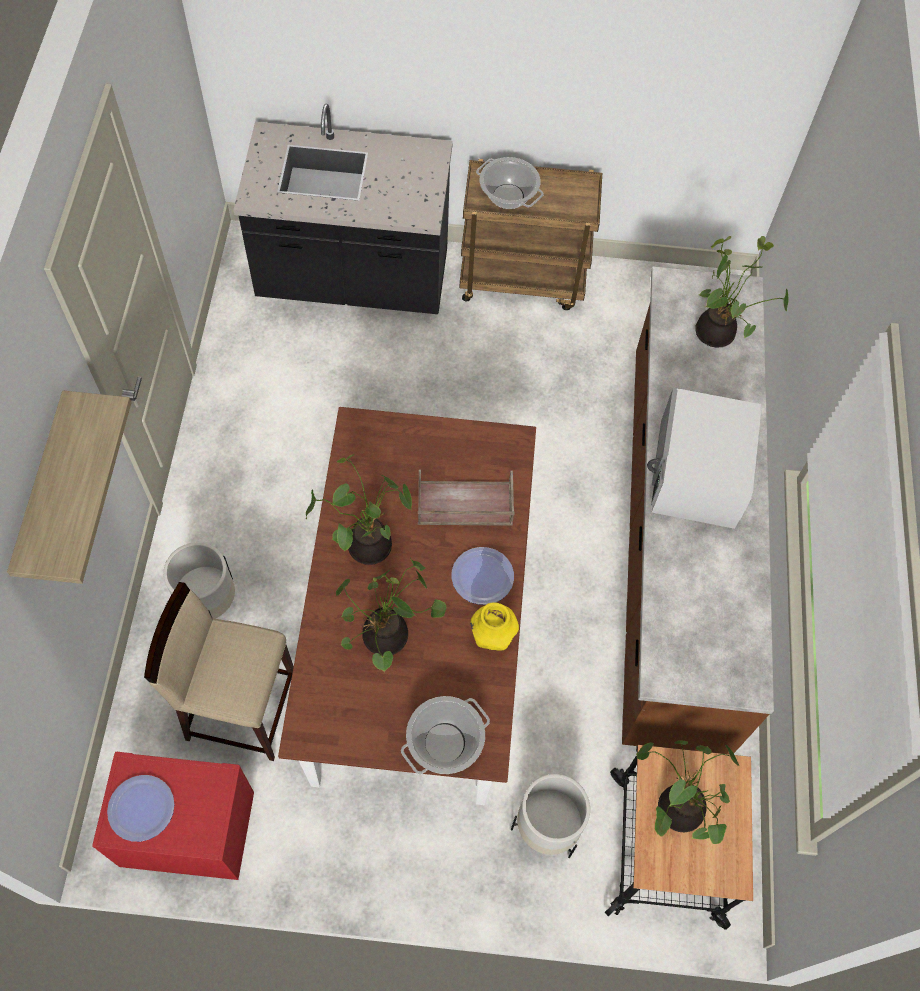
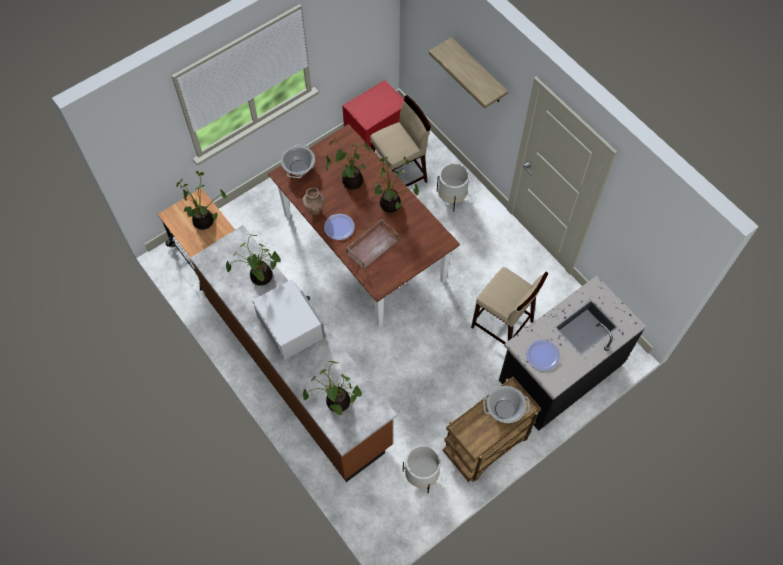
camera: 140 degrees right, 0 degrees up
plate [107,775,175,842] -> plate moved to [526,340,560,371]
yellow vase [470,602,519,651] -> brown vase [303,187,325,215]
white planter [511,774,590,858] -> white planter moved to [403,445,441,493]
none -> potted plant [226,234,281,286]
none -> beige stool [471,267,548,344]

